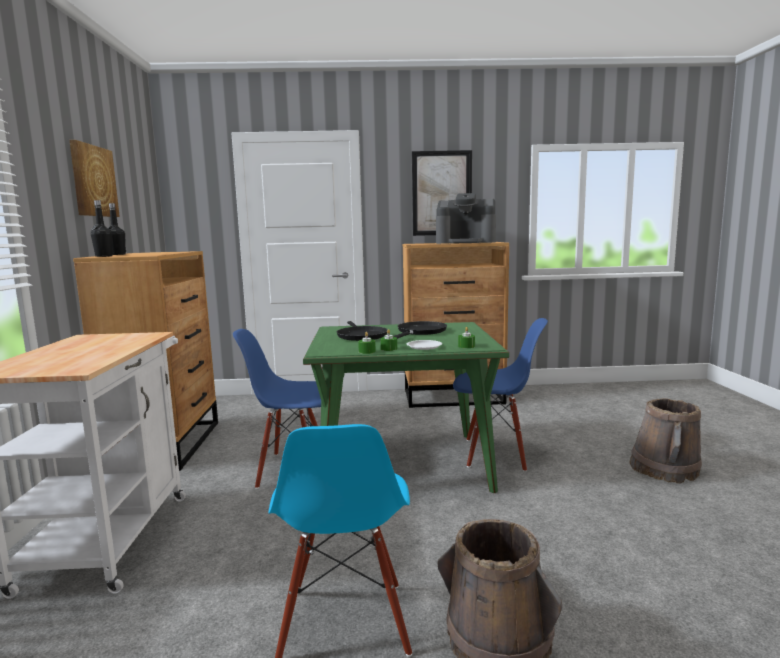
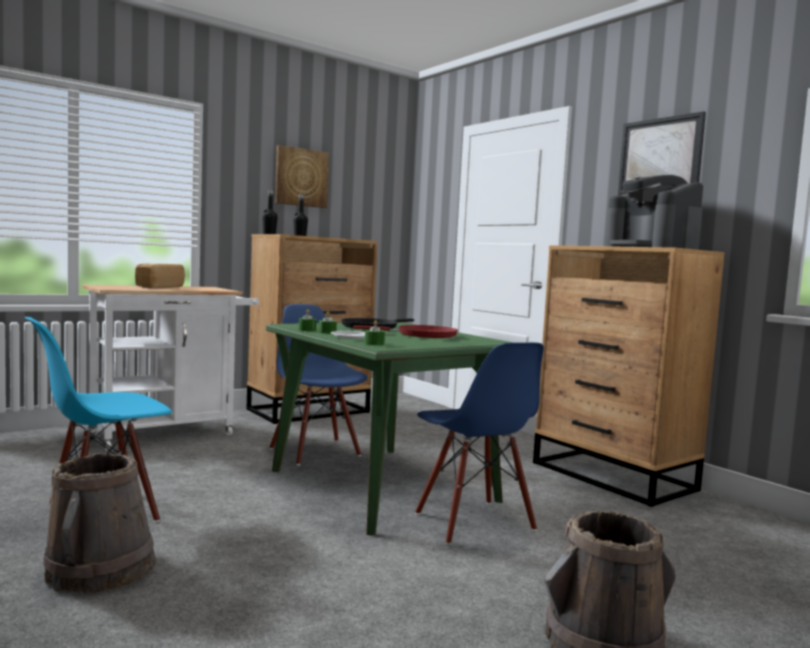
camera: 55 degrees right, 5 degrees down
black frying pan [393,321,447,339] -> red frying pan [353,325,458,338]
none -> bread [135,264,185,288]

